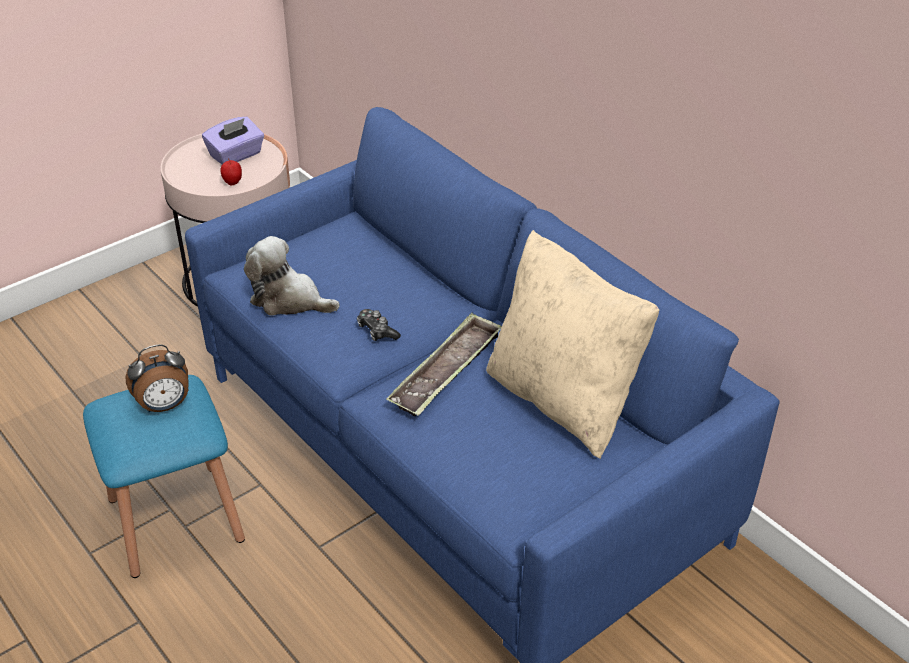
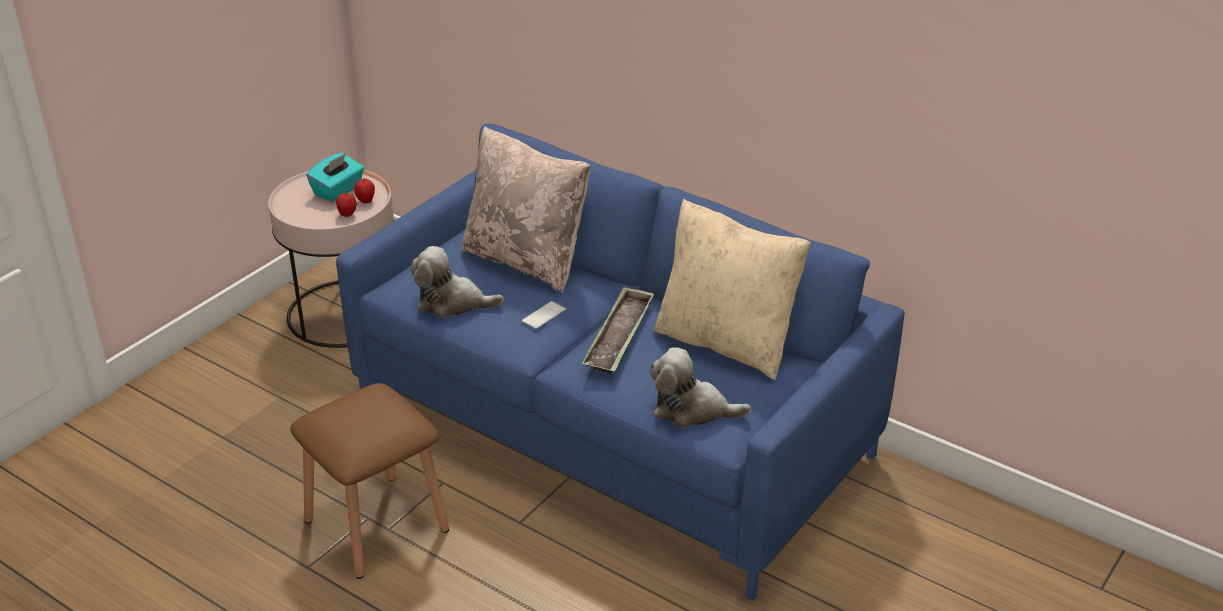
camera: 15 degrees left, 5 degrees down
blue stool [83,375,245,578] -> brown stool [290,383,449,579]
alarm clock [125,344,189,413] -> none
purple tissue box [202,117,264,164] -> turquoise tissue box [306,153,364,202]
game controller [357,309,401,341] -> phone [522,301,567,329]
none -> apple [354,178,375,204]
none -> beige pillow [462,126,590,293]
none -> plush toy [650,347,751,428]

